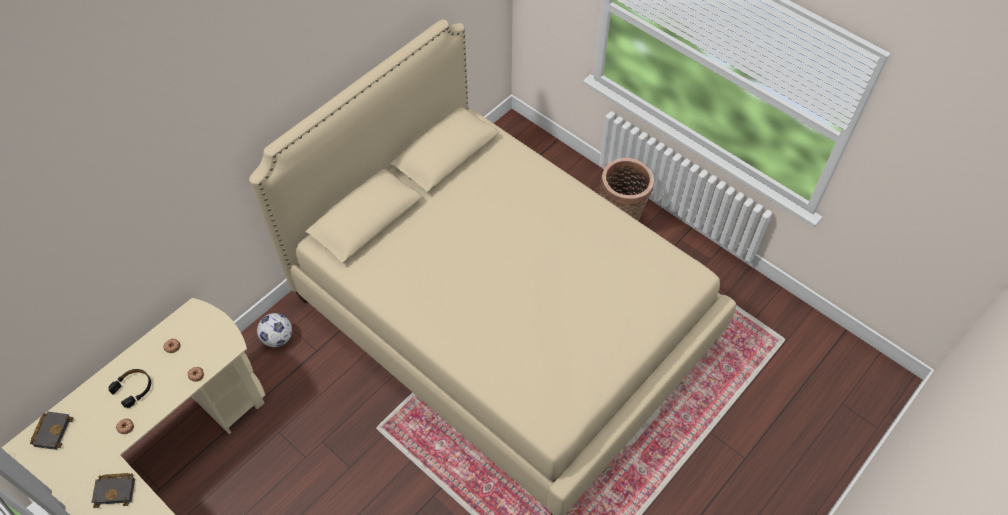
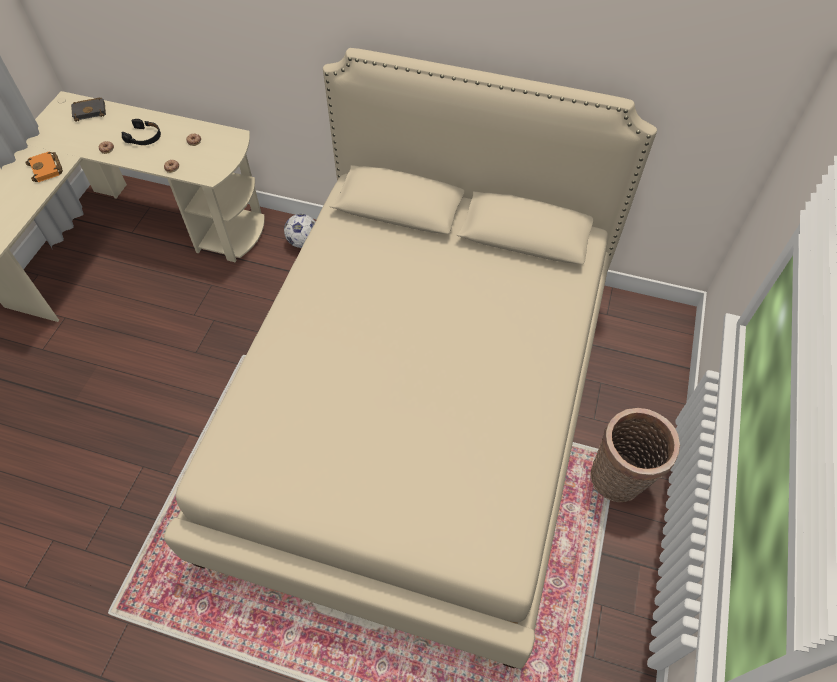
camera: 65 degrees right, 0 degrees up
black book [91,473,135,508] -> orange book [25,151,63,182]

